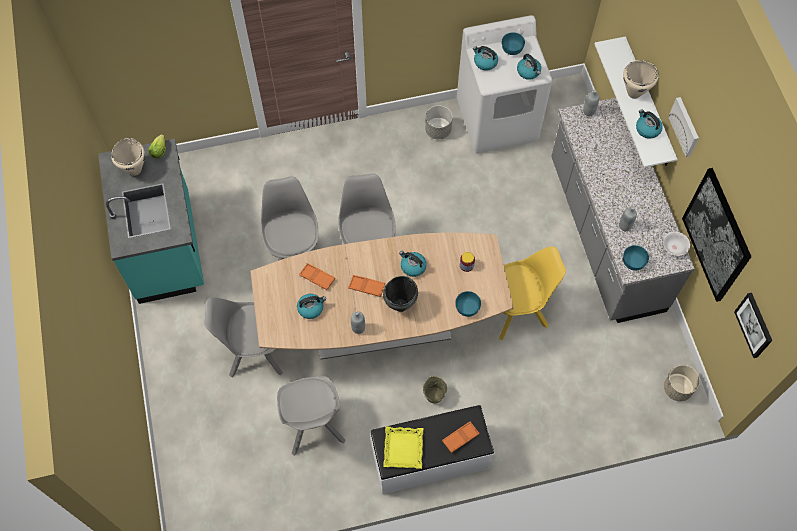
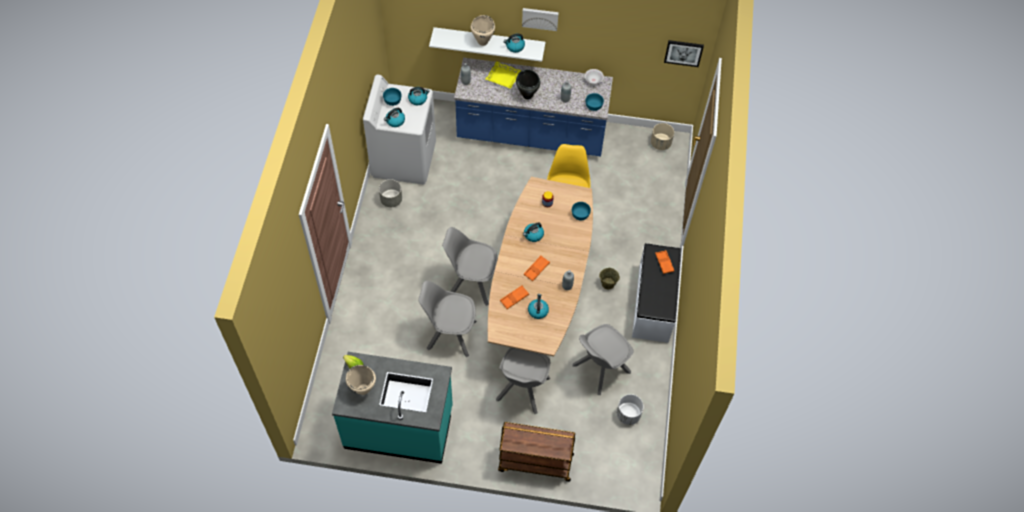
camera: 70 degrees left, 5 degrees down
grey chair [277,376,345,456] -> grey chair turned 135 degrees clockwise [572,324,634,395]
black cooking pot [383,276,418,312] -> black cooking pot moved to [516,69,540,99]
yellow tray [383,427,423,469] -> yellow tray moved to [486,61,522,89]
grey counter [551,98,695,323] -> blue counter [454,58,613,156]
picture [682,168,752,302] -> none
none -> brown cart [498,422,575,482]
none -> white planter [617,394,644,425]

